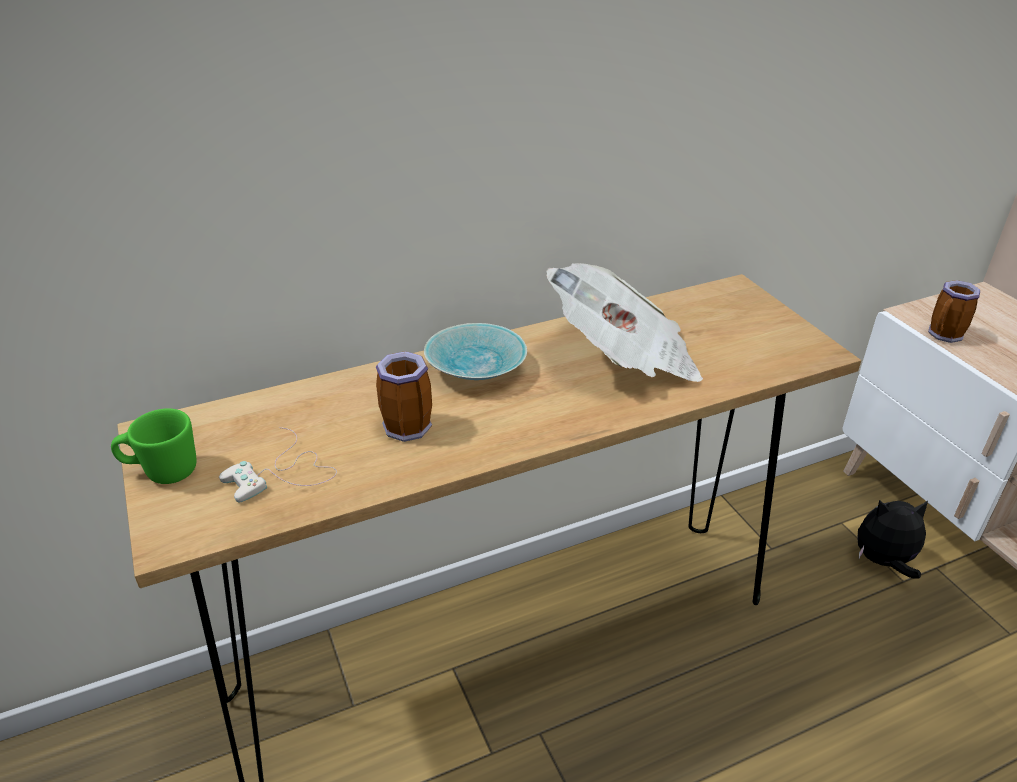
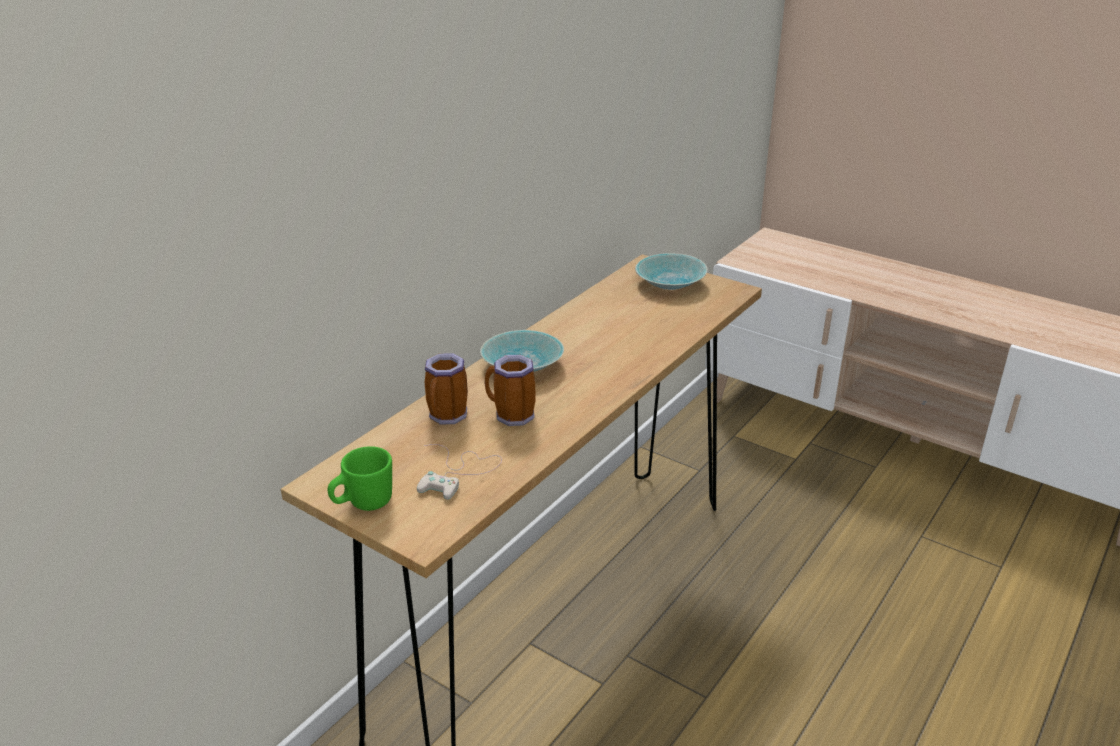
camera: 30 degrees left, 5 degrees down
newspaper [546,263,703,382] -> none
plush toy [857,500,928,579] -> none
mug [928,280,980,343] -> mug moved to [425,353,468,424]
none -> turquoise bowl [635,253,707,290]

